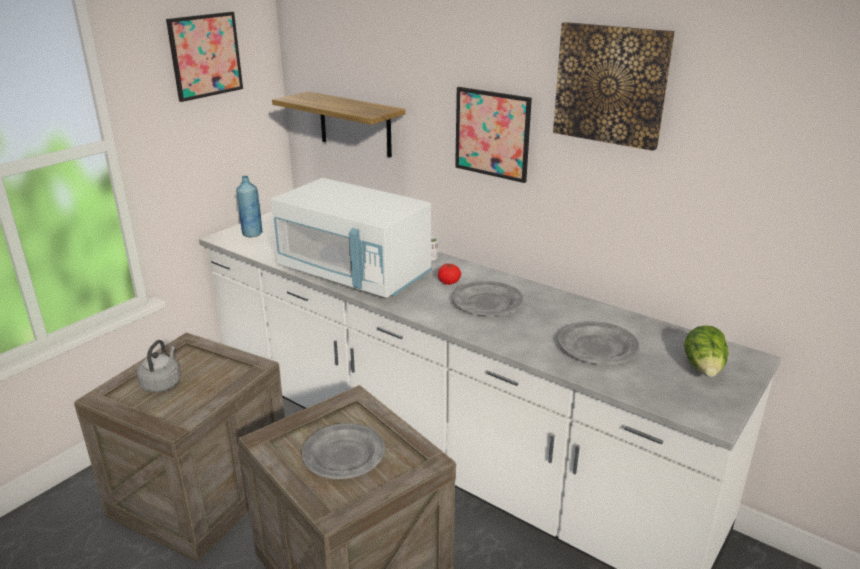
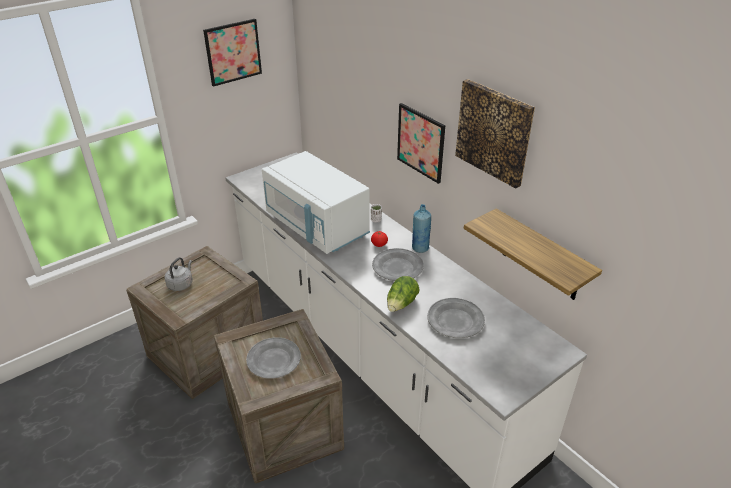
camera: 15 degrees right, 10 degrees up
blue bottle [236,176,263,237] -> blue bottle moved to [412,204,431,253]
shelf [272,91,406,157] -> shelf moved to [464,209,602,300]
lettuce [684,325,729,377] -> lettuce moved to [387,276,419,312]

